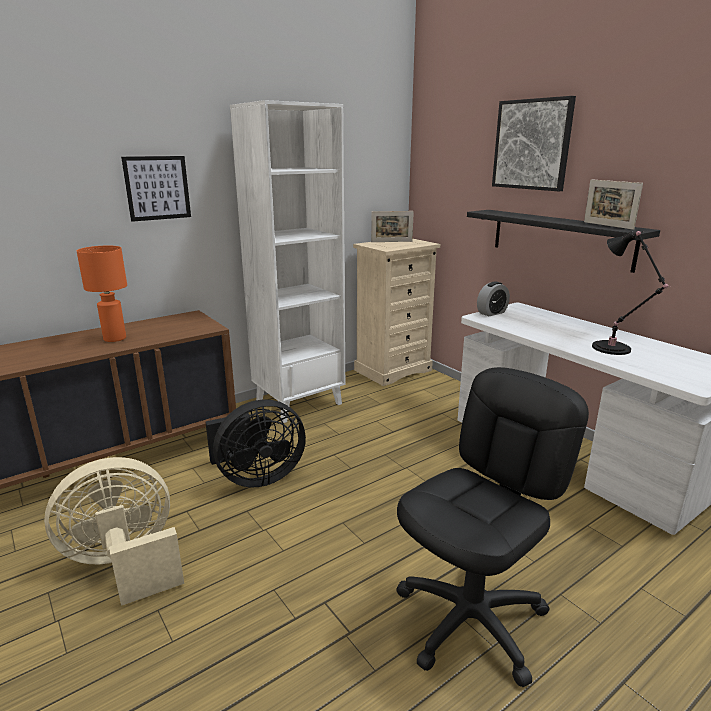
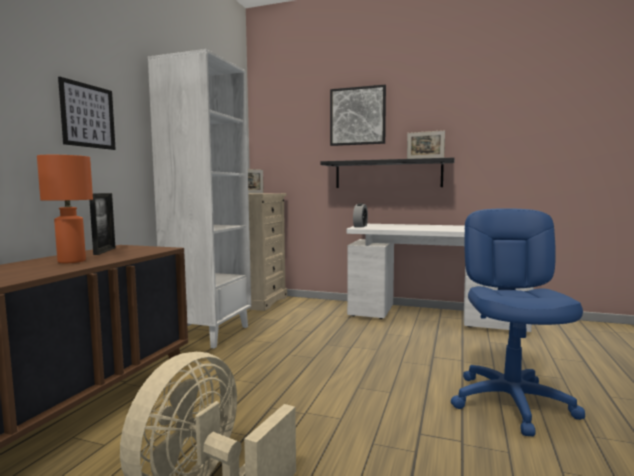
camera: 35 degrees left, 15 degrees down
black fan [205,400,306,487] -> none
black office chair [396,367,589,687] -> blue office chair [451,208,585,437]
black table lamp [592,231,671,355] -> none
none -> picture frame [90,193,115,255]

